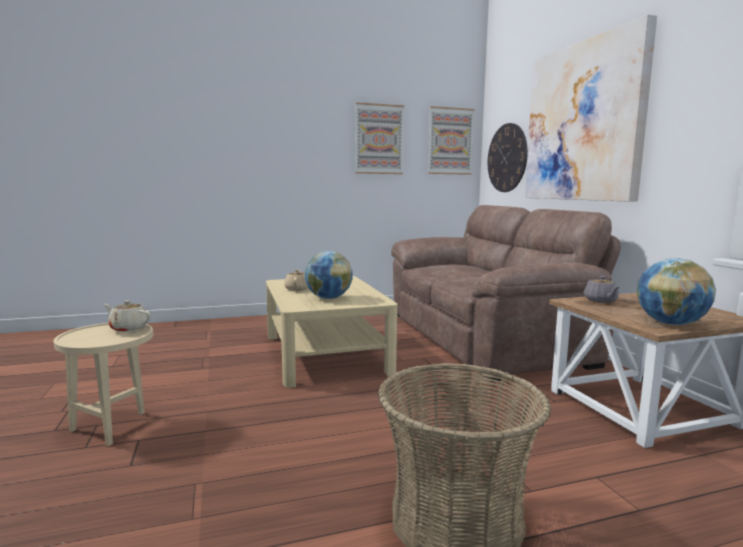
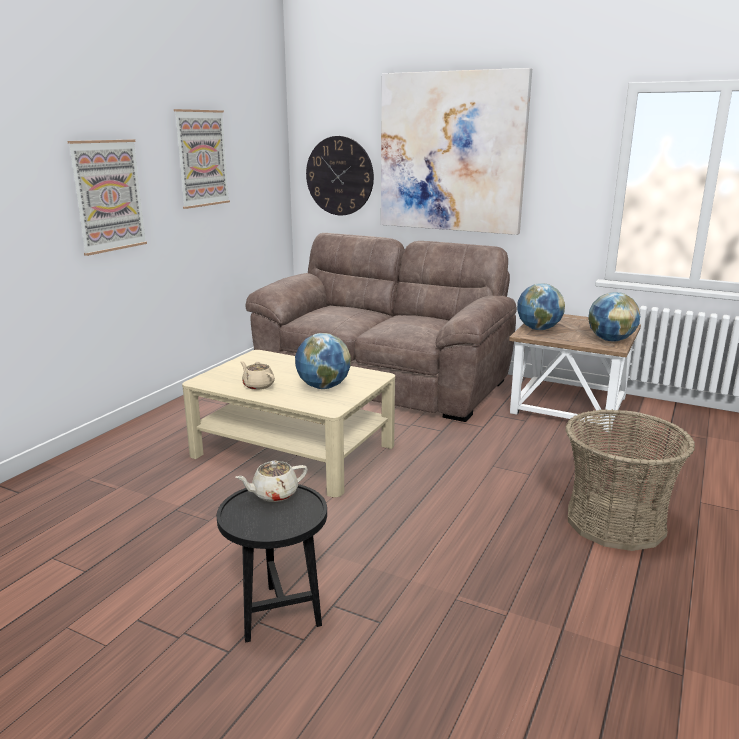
camera: 45 degrees left, 10 degrees up
beige side table [54,323,153,446] -> black side table [217,484,327,643]
picture [428,106,475,175] -> picture moved to [67,140,147,256]
grey teapot [584,276,619,303] -> globe [517,283,565,330]

